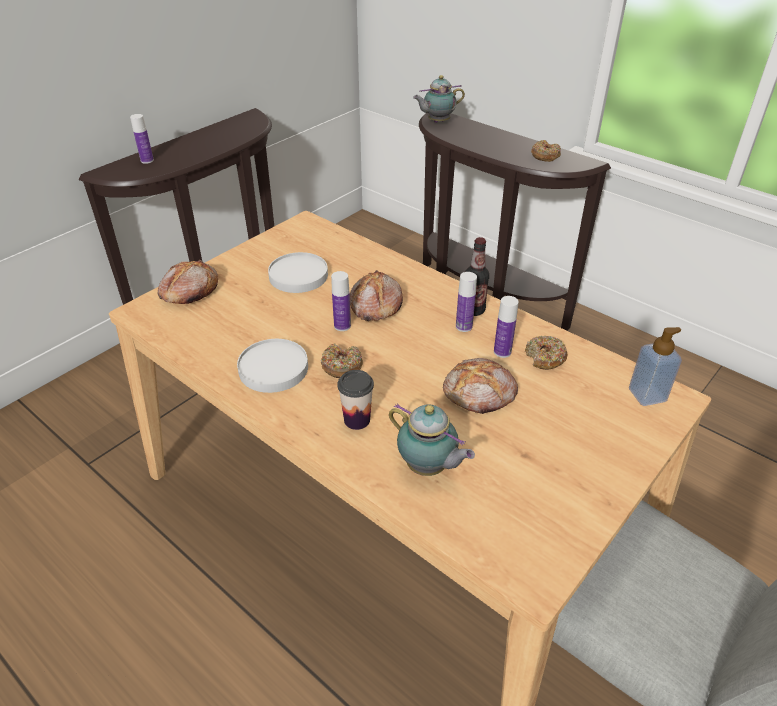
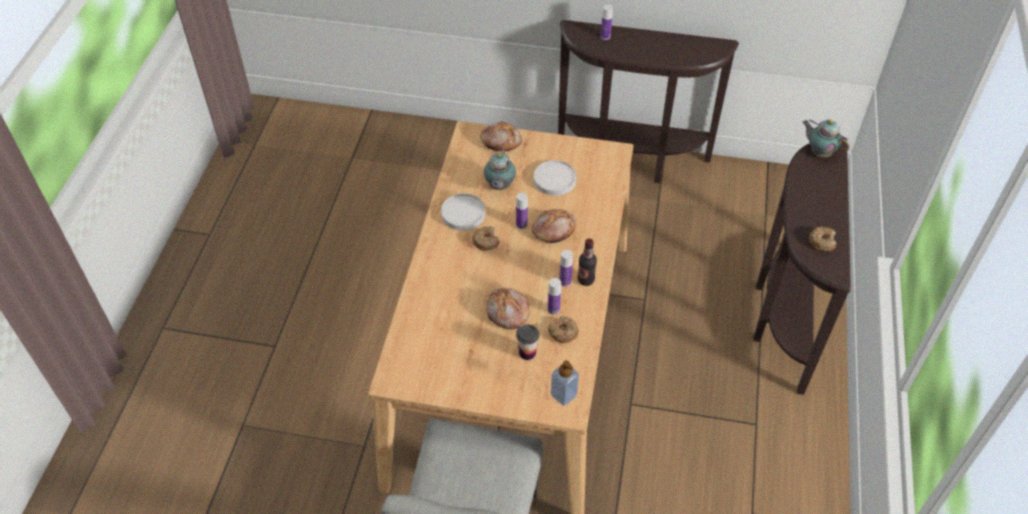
camera: 60 degrees right, 10 degrees up
cup [338,370,374,430] -> cup moved to [516,324,539,360]
teapot [389,403,475,476] -> teapot moved to [484,148,516,190]

